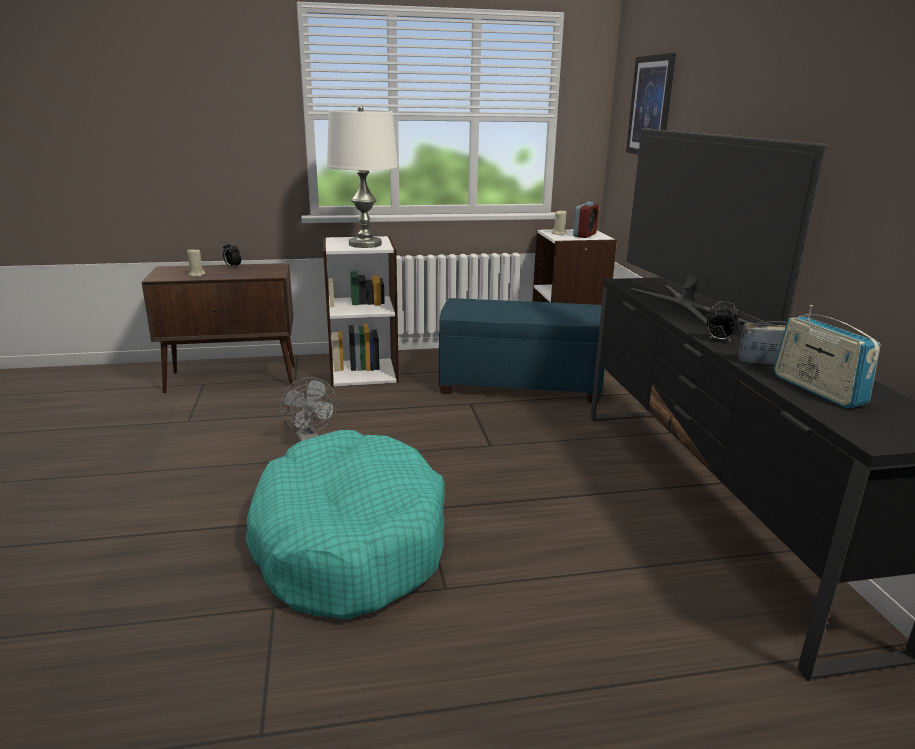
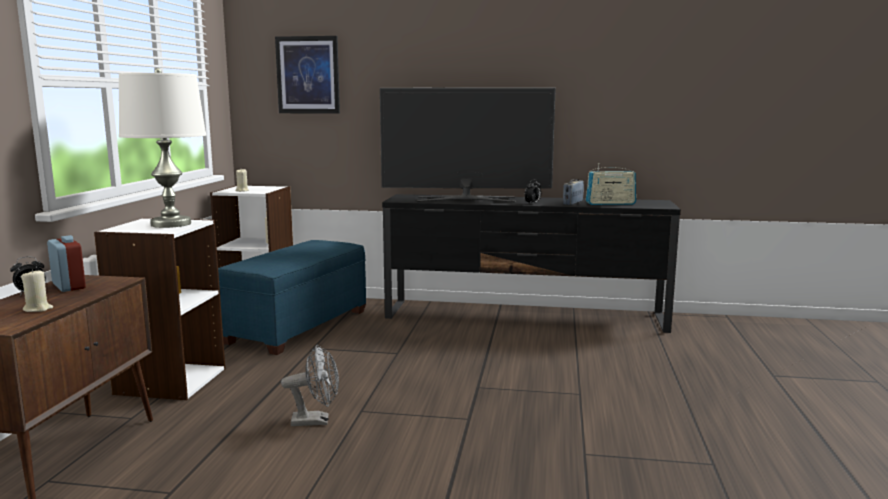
camera: 70 degrees left, 10 degrees down
turquoise dog bed [245,430,445,619] -> none
alarm clock [573,202,599,238] -> alarm clock moved to [47,235,86,292]

